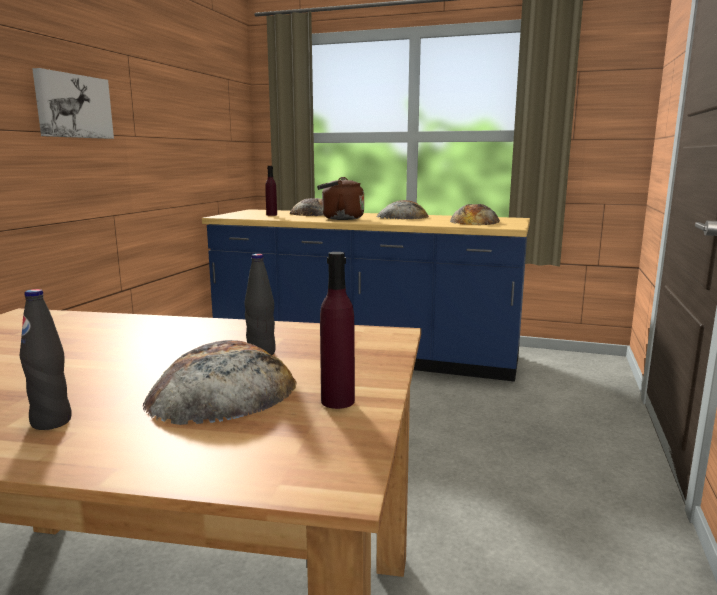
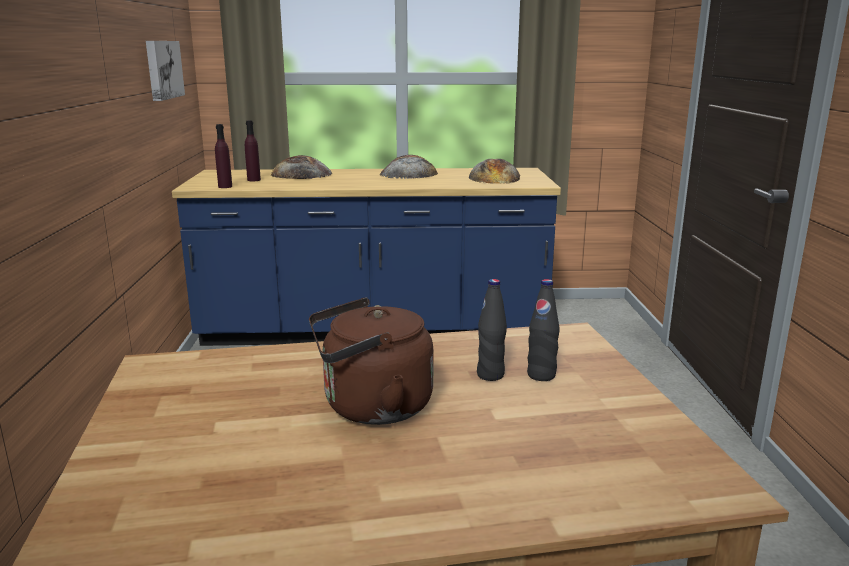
camera: 20 degrees left, 5 degrees up
black bottle [19,289,71,430] -> black bottle moved to [527,279,559,381]
picture [32,68,114,139] -> picture moved to [146,41,185,101]
bread [143,340,297,425] -> none
brown kettle [317,177,364,220] -> brown kettle moved to [309,298,433,425]
purple bottle [320,252,355,409] -> purple bottle moved to [215,124,232,188]

